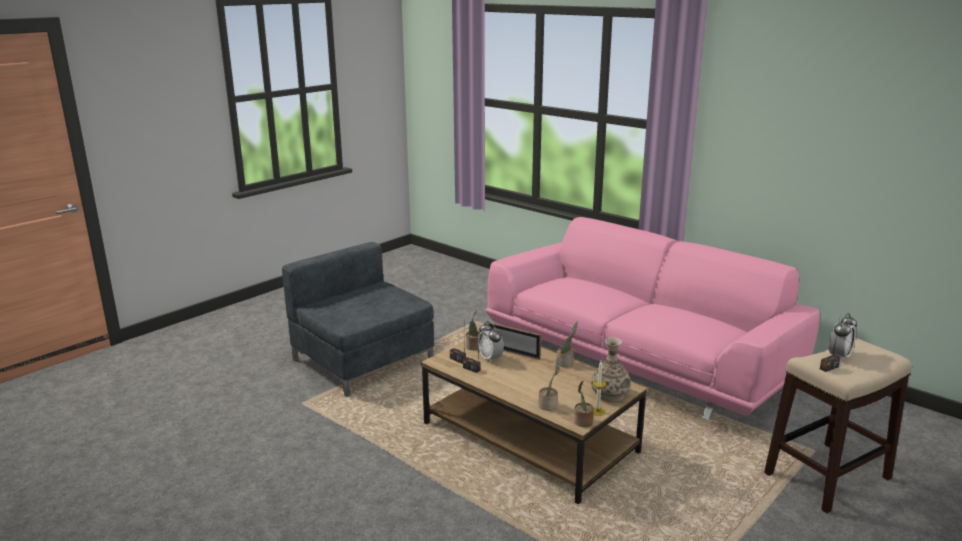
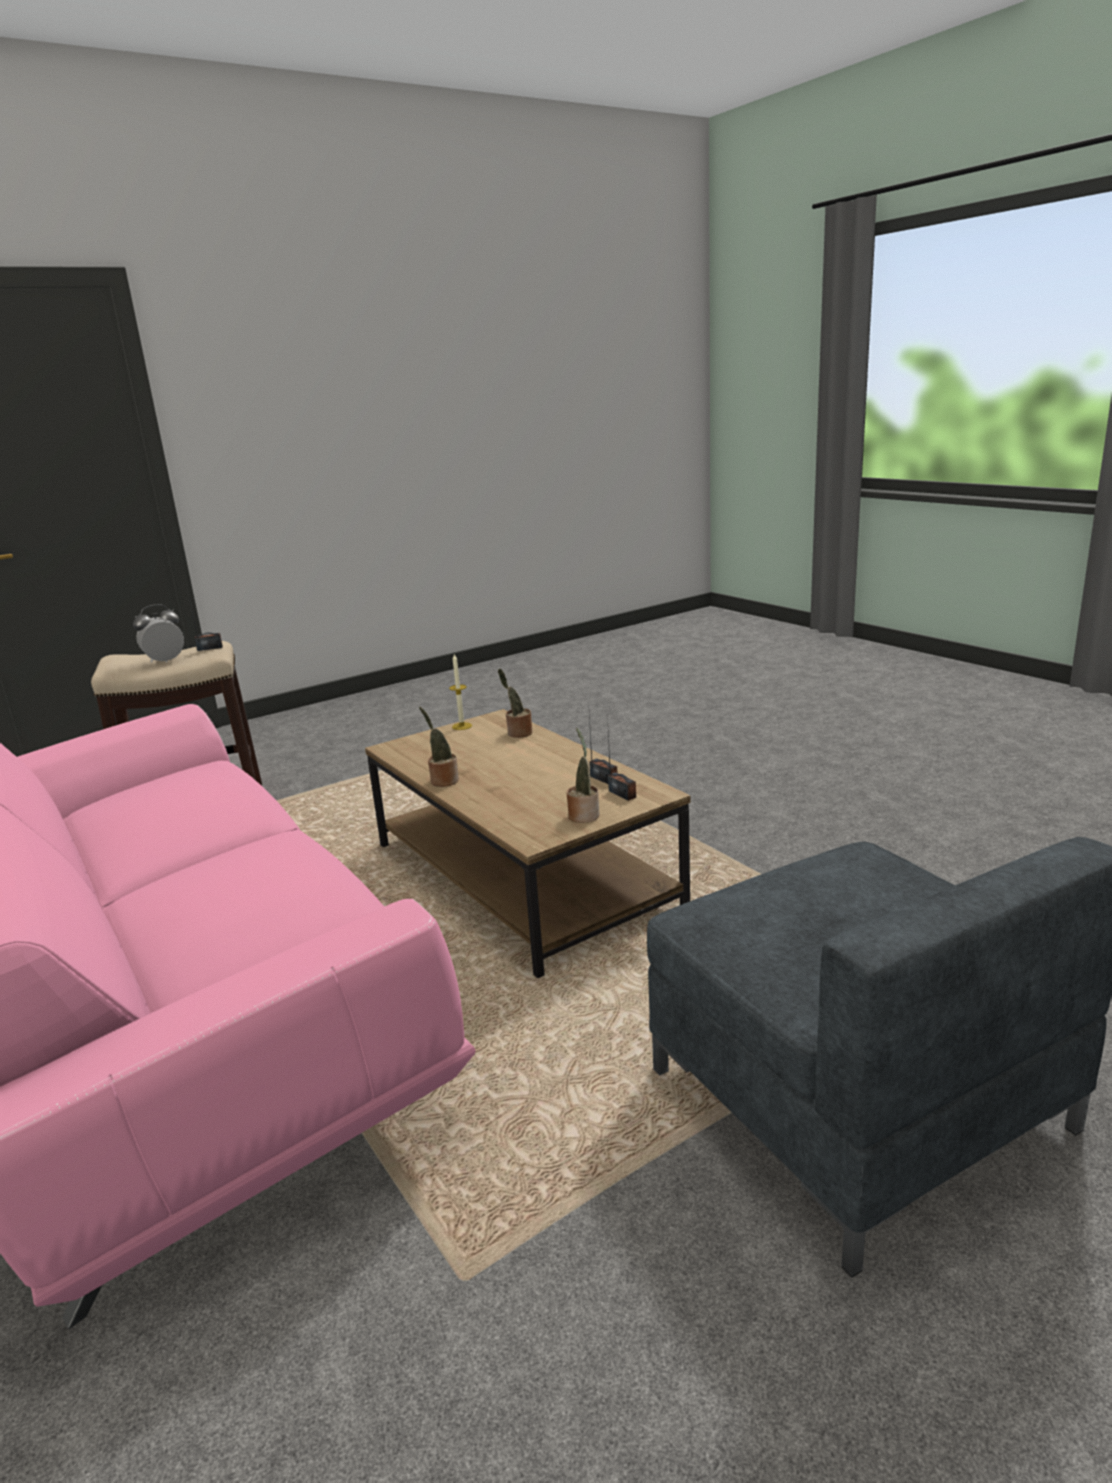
camera: 165 degrees left, 0 degrees up
alarm clock [479,321,504,363] -> none
picture frame [488,322,541,360] -> none
potted plant [574,380,594,427] -> none
vase [591,337,631,402] -> none

